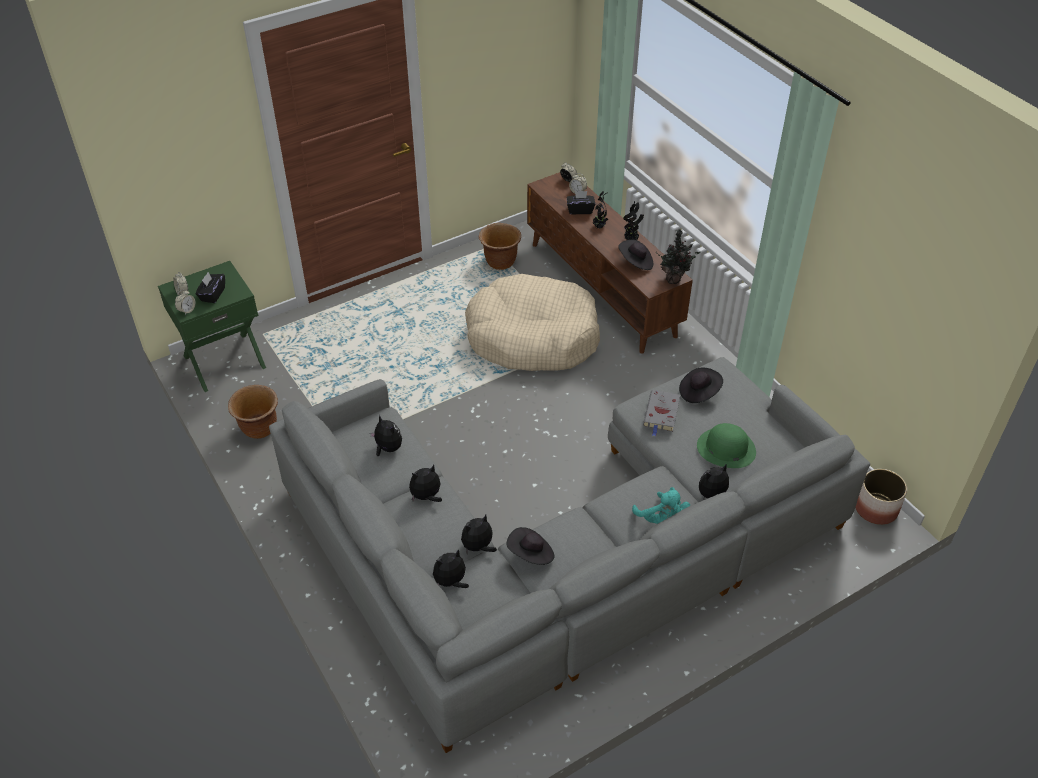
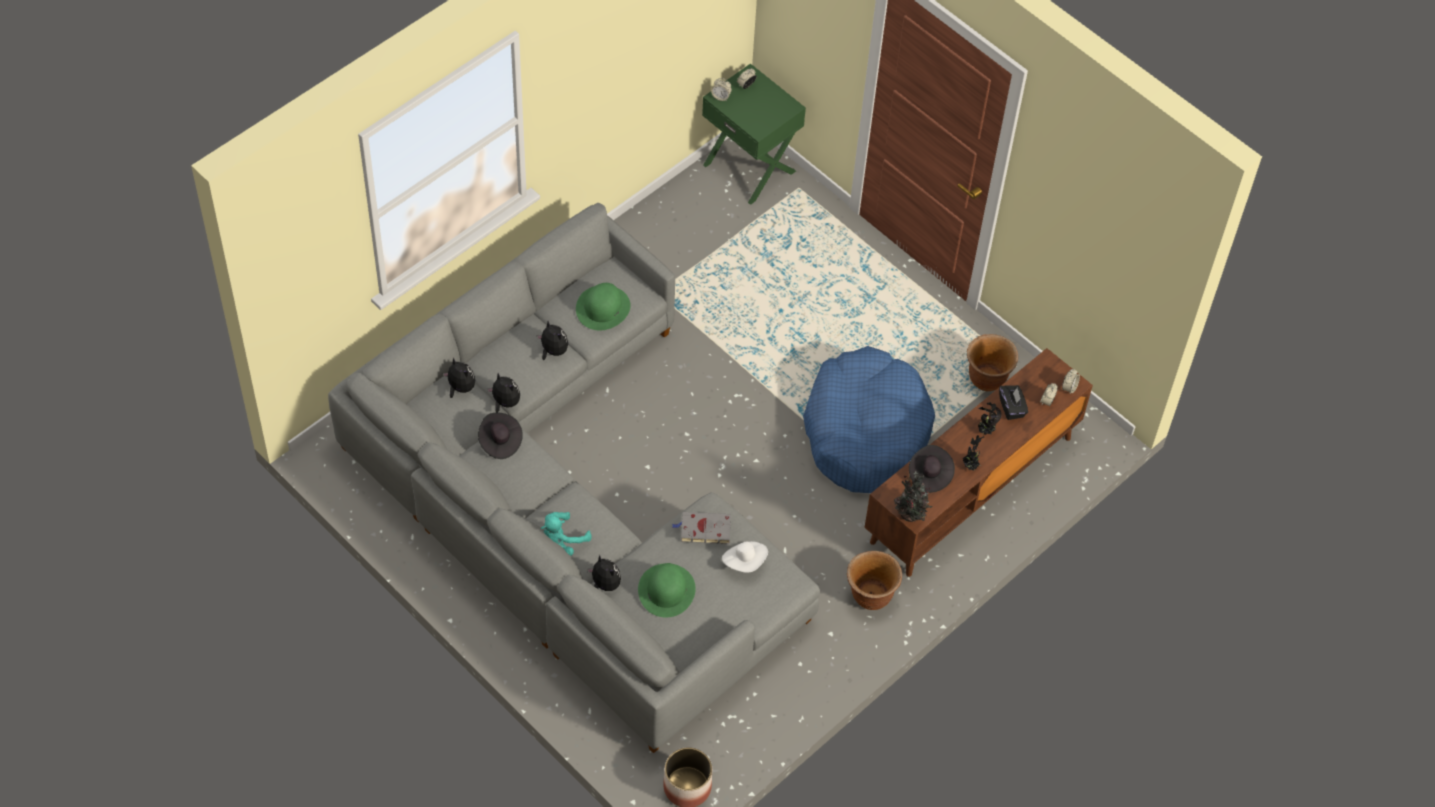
camera: 75 degrees right, 10 degrees up
black tissue box [196,272,225,303] -> none
brown planter [228,385,278,439] -> brown planter moved to [847,551,902,610]
plush toy [370,415,402,456] -> green hat [576,283,631,330]
beige dog bed [465,274,600,371] -> blue dog bed [803,346,935,493]
black hat [679,368,723,403] -> white hat [722,541,768,573]

